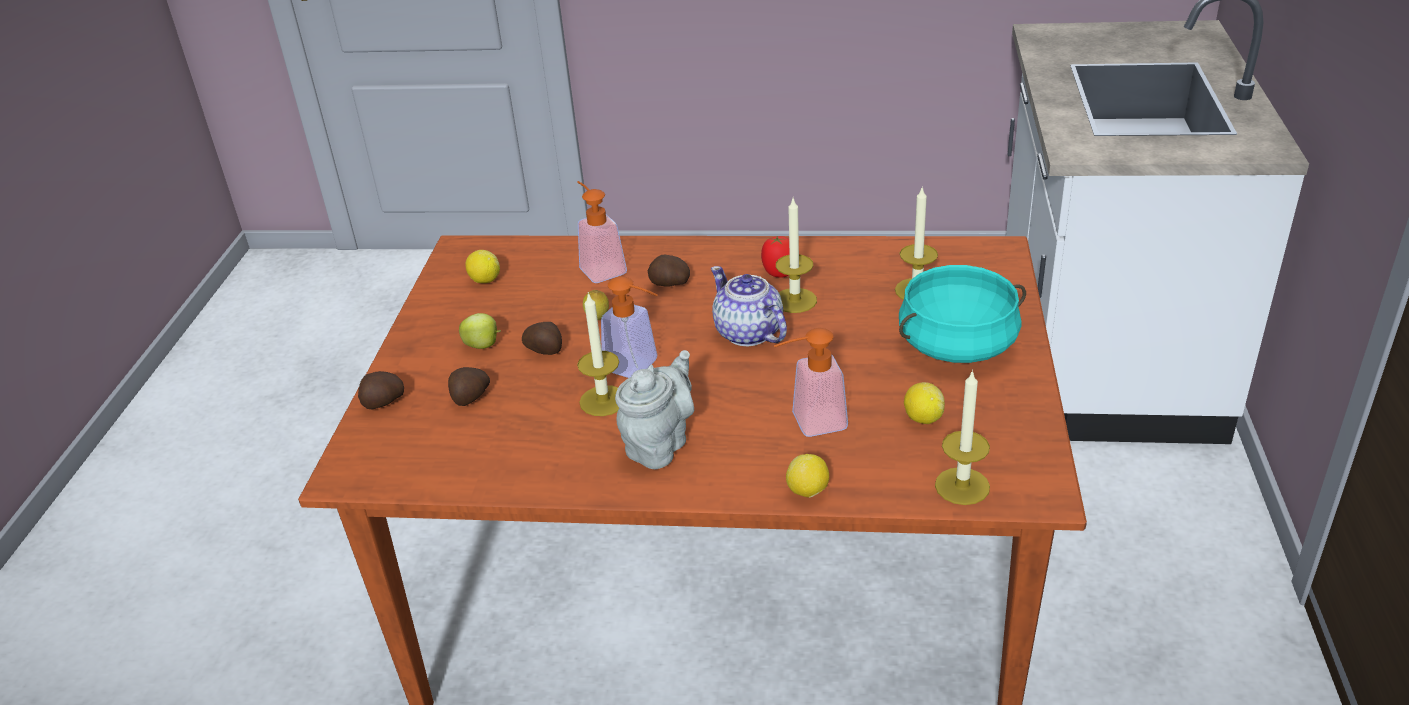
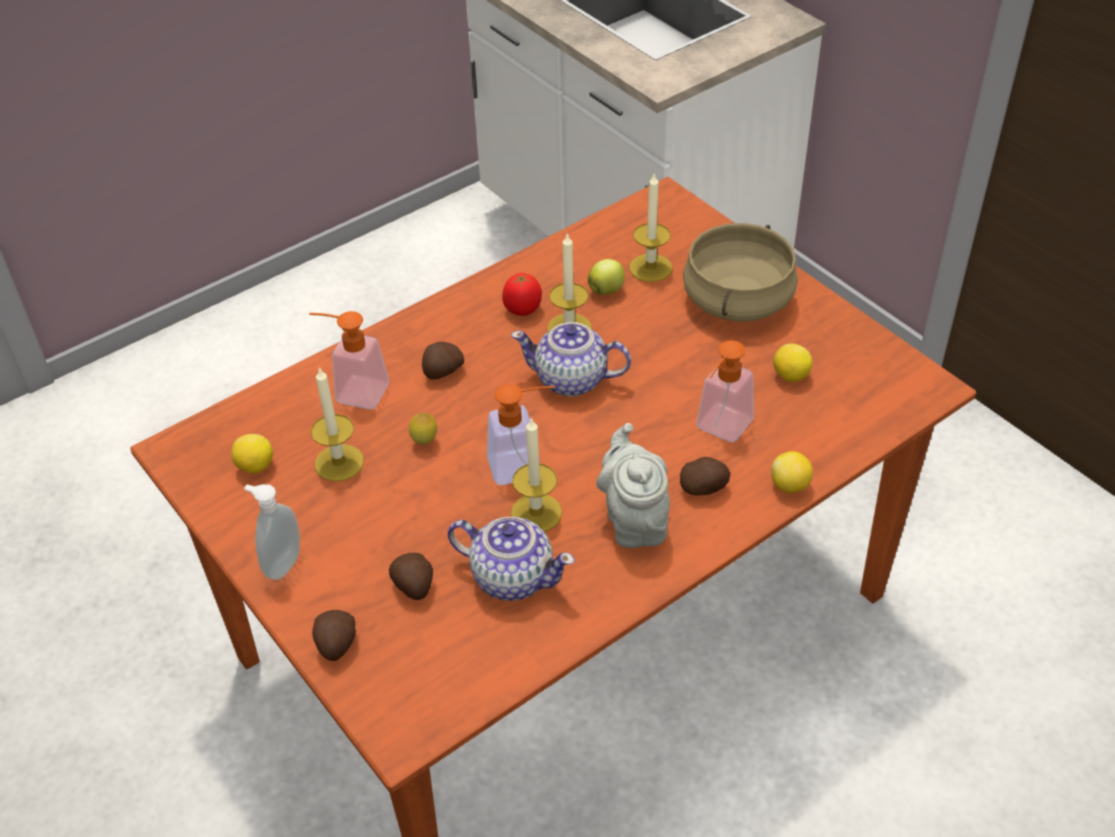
camera: 45 degrees left, 10 degrees up
apple [459,313,501,349] -> apple moved to [588,259,625,295]
potato [522,322,562,355] -> potato moved to [680,457,731,495]
turquoise cooking pot [899,265,1026,363] -> beige cooking pot [683,223,798,322]
candle [935,370,990,505] -> candle moved to [311,367,364,481]
none -> soap dispenser [244,484,300,580]
none -> teapot [447,517,575,601]

